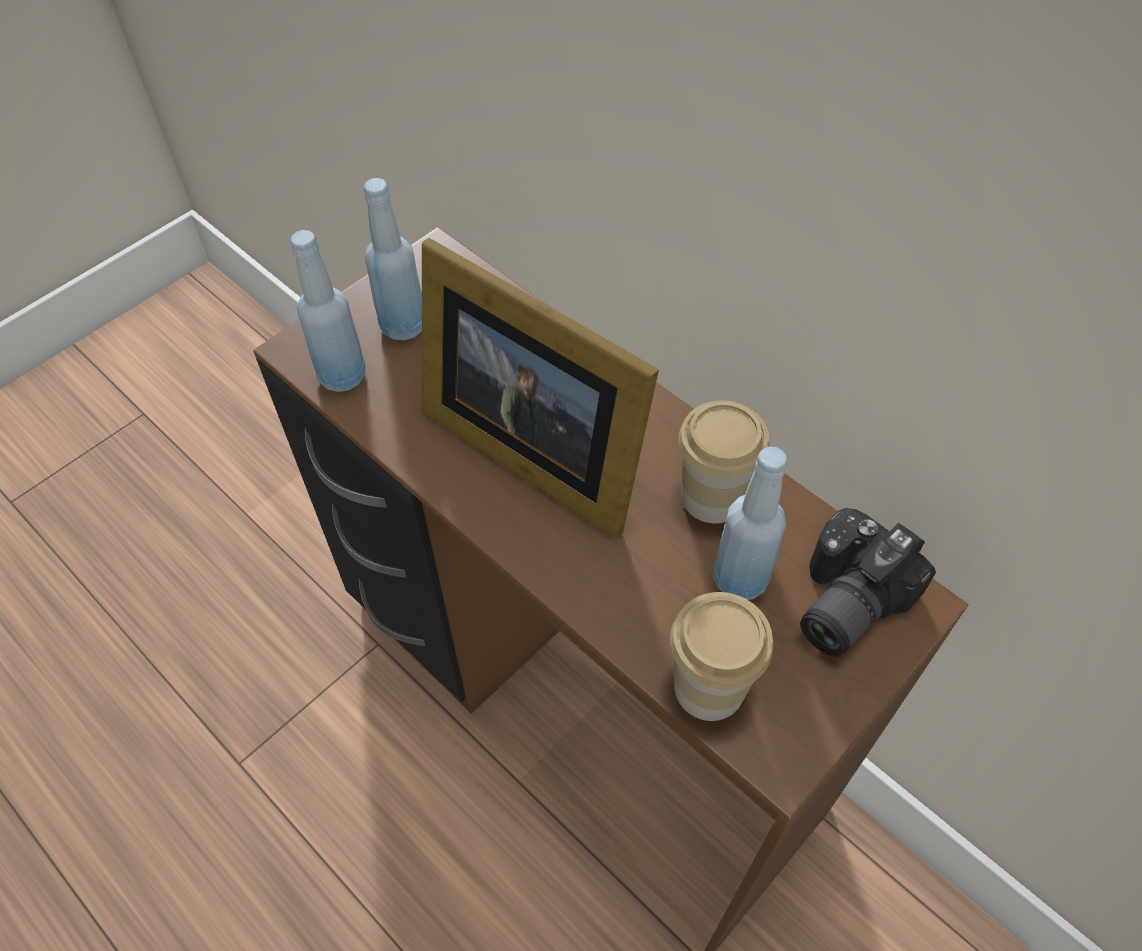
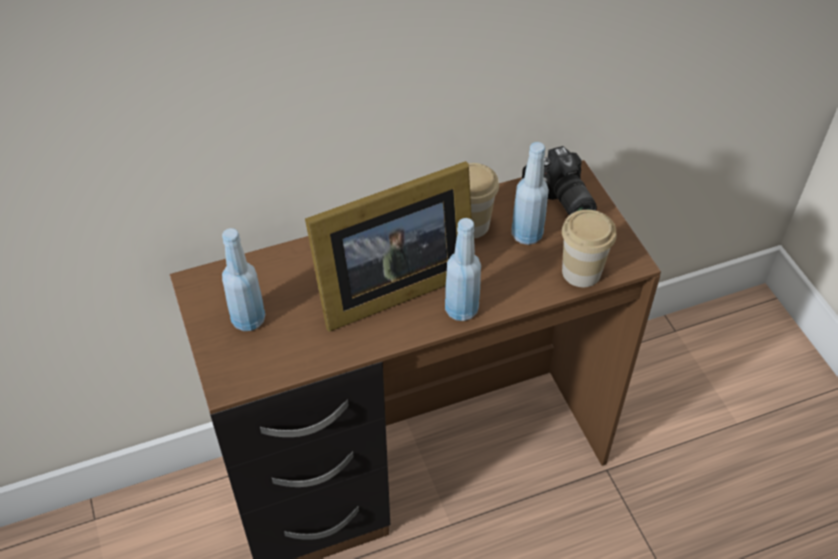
camera: 65 degrees left, 5 degrees down
blue bottle [290,230,365,392] -> blue bottle moved to [445,218,481,321]

